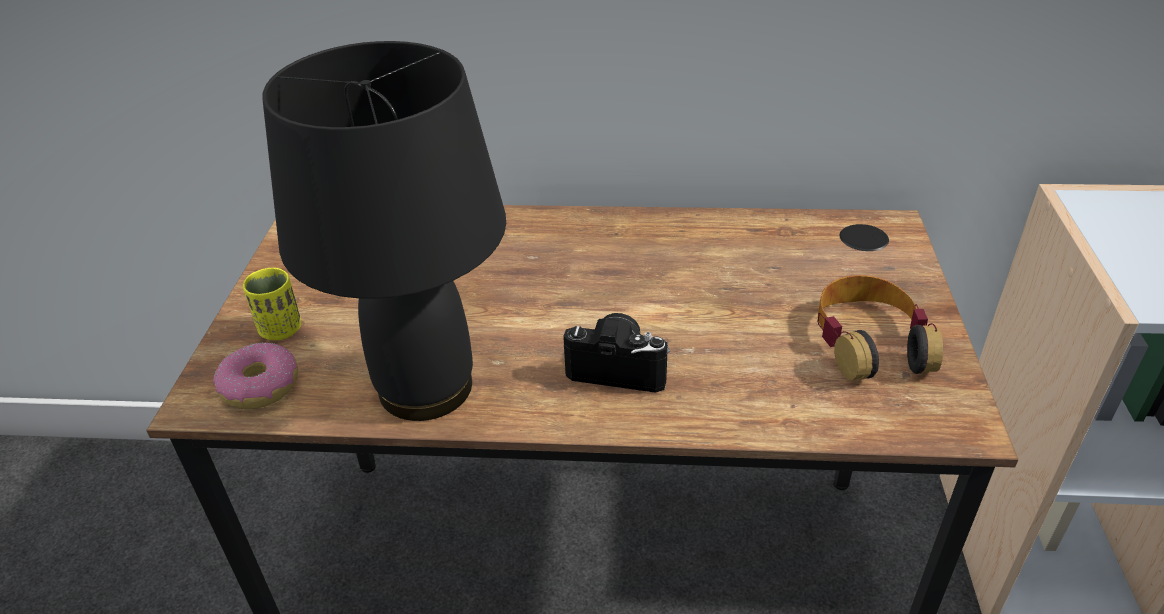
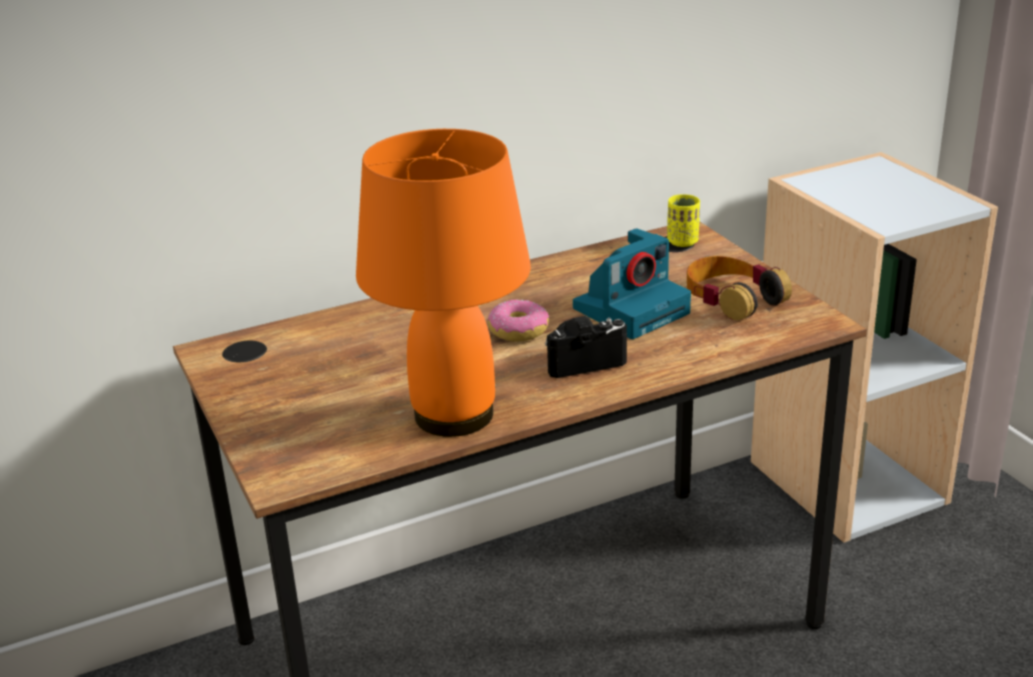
camera: 30 degrees left, 10 degrees down
donut [213,342,298,409] -> donut moved to [488,299,549,342]
yellow cup [243,267,301,340] -> yellow cup moved to [667,194,700,247]
black table lamp [263,41,506,421] -> orange table lamp [356,129,531,437]
none -> camera [573,228,691,339]

